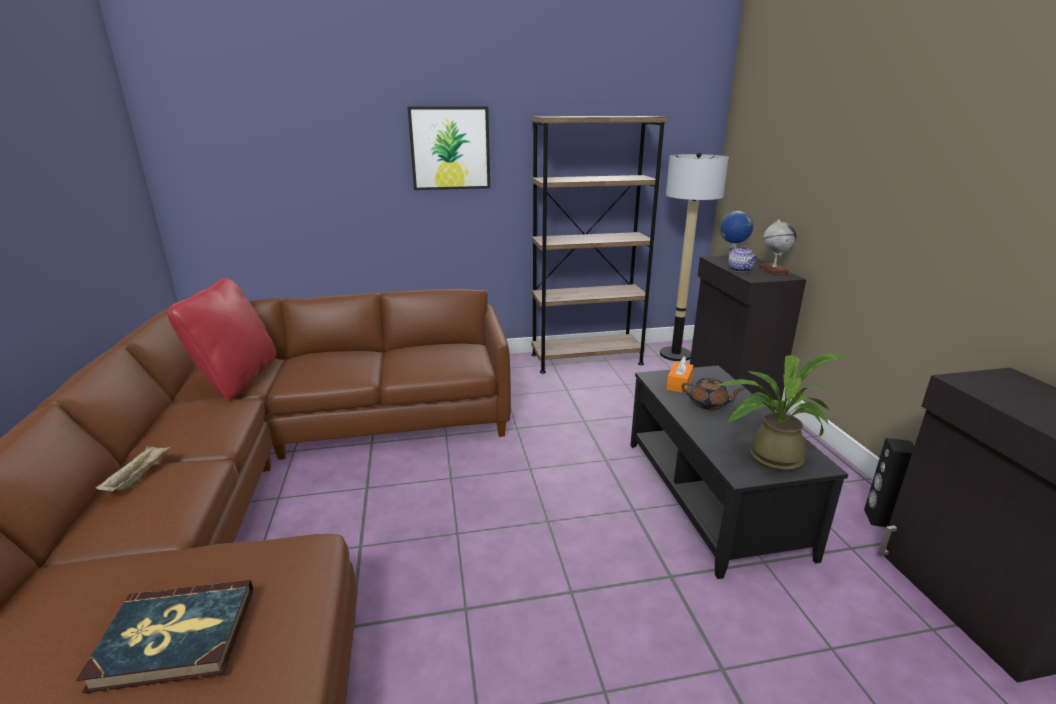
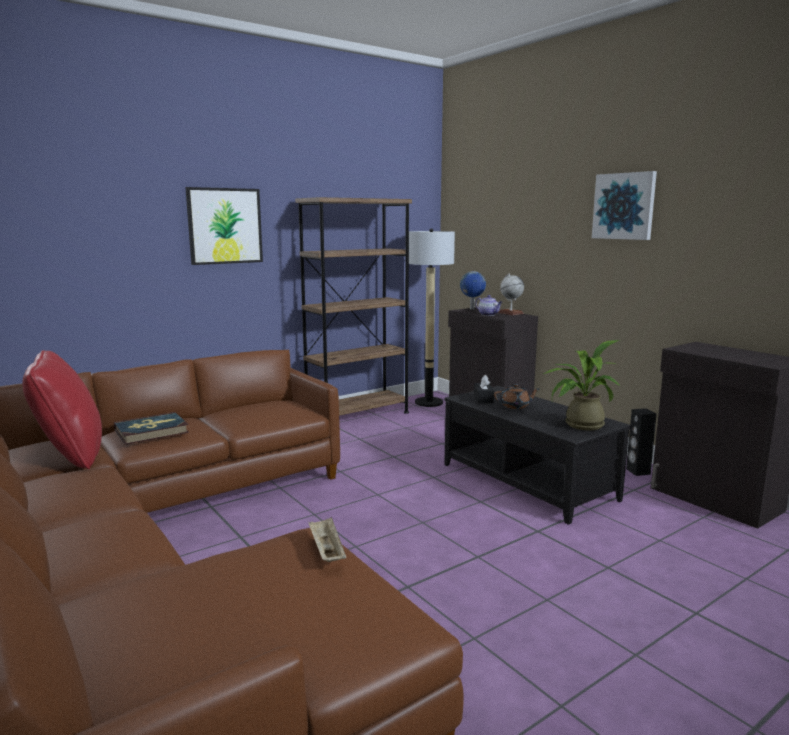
camera: 25 degrees left, 10 degrees down
book [76,580,253,693] -> book moved to [114,412,189,445]
beige tray [95,446,171,491] -> beige tray moved to [308,517,346,562]
orange tissue box [666,356,694,393] -> black tissue box [474,375,494,403]
none -> picture [592,171,657,240]

